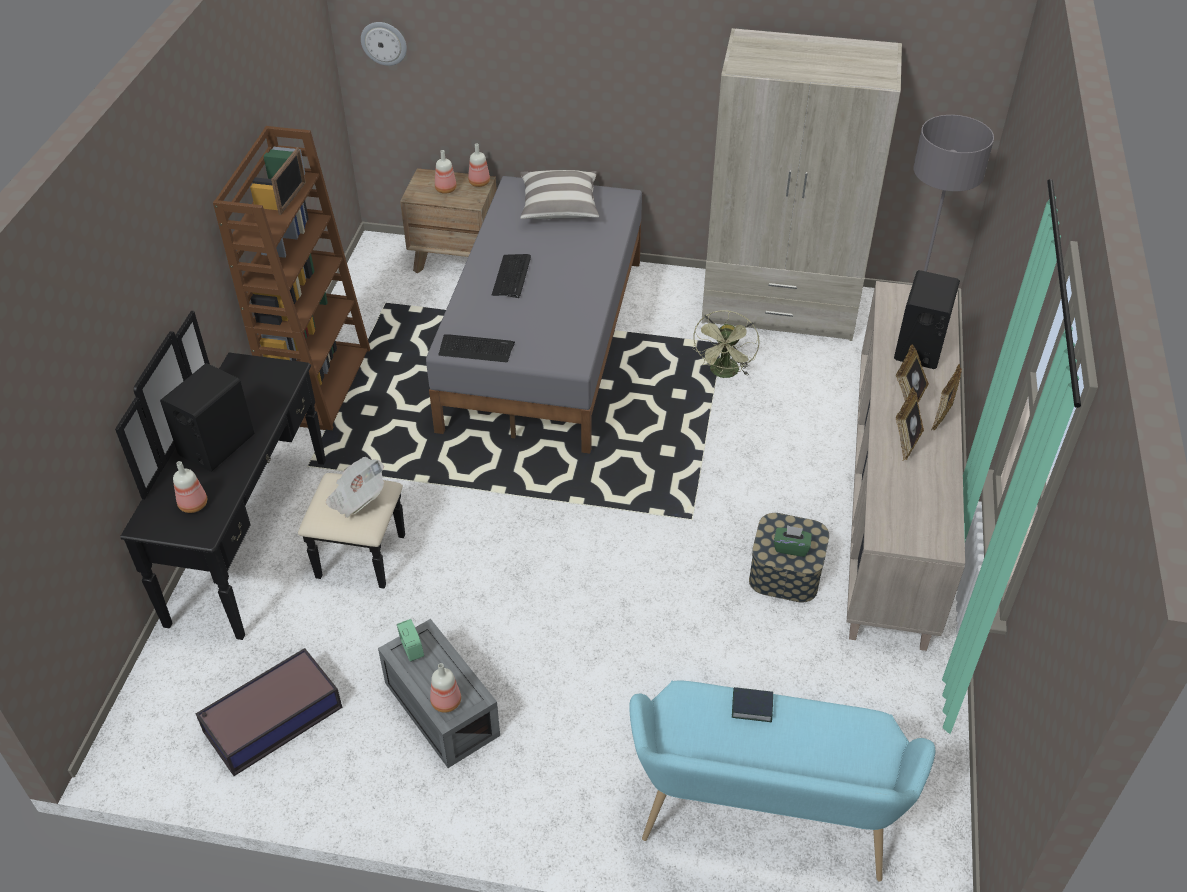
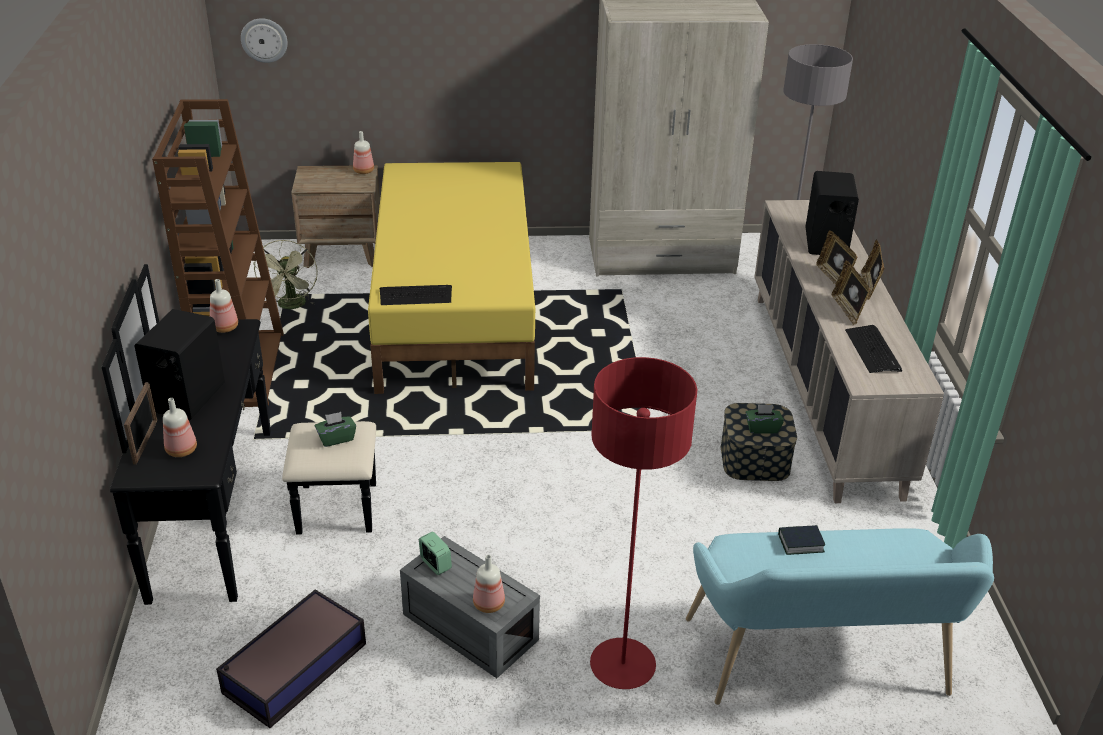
camera: 15 degrees left, 10 degrees down
picture frame [271,148,306,215] -> picture frame moved to [124,382,157,464]
newspaper [326,457,384,518] -> green tissue box [315,412,356,447]
grey bed [426,176,642,454] -> yellow bed [368,162,535,394]
bottle [435,150,457,194] -> bottle moved to [210,279,238,333]
keyboard [492,254,531,298] -> keyboard moved to [845,325,902,373]
pillow [520,170,599,219] -> none
green fan [693,310,760,378] -> green fan moved to [253,240,318,309]
none -> red floor lamp [590,357,697,689]

